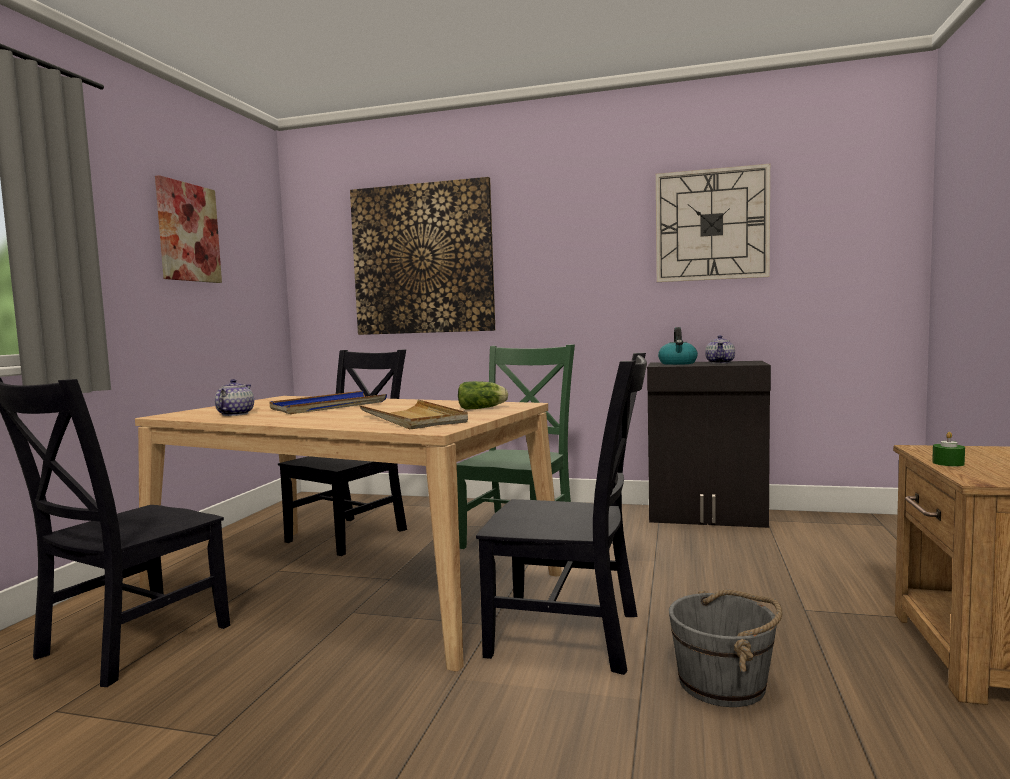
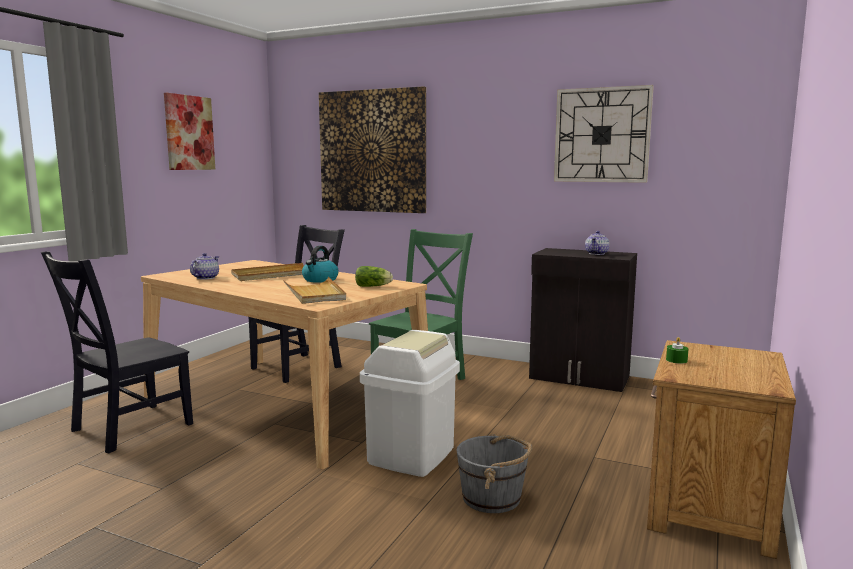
camera: 10 degrees right, 5 degrees up
blue tray [270,391,387,414] -> beige tray [231,263,304,281]
black chair [476,353,647,675] -> white trash can [360,330,460,477]
kettle [658,327,698,365] -> kettle moved to [302,246,339,283]

